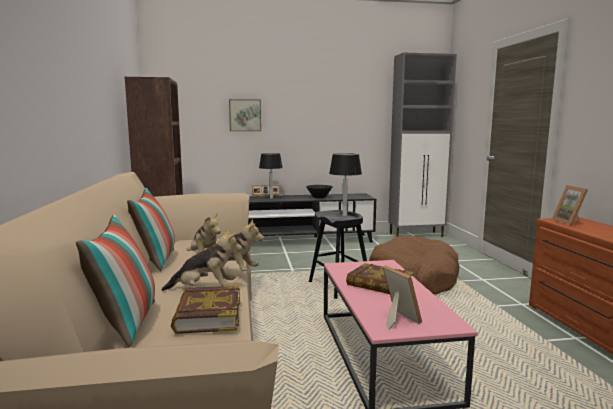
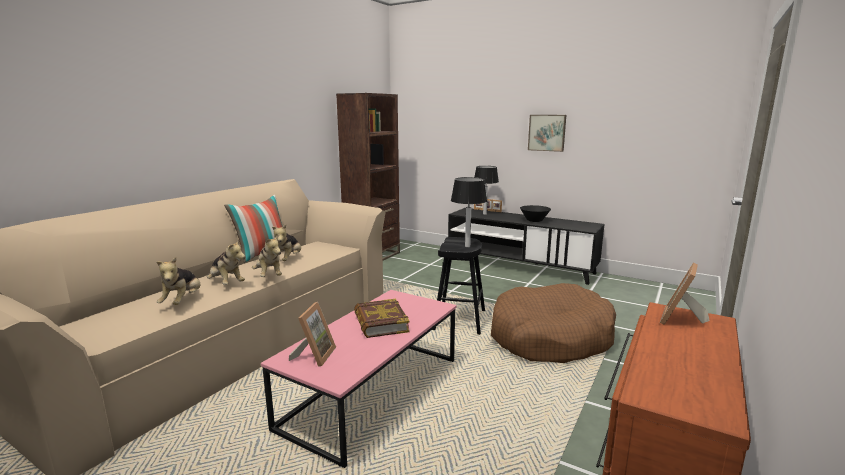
camera: 40 degrees right, 5 degrees up
pillow [76,215,155,347] -> none
book [171,285,240,334] -> plush toy [156,257,201,305]
picture [229,99,261,131] -> picture moved to [528,115,566,152]
grey cabinet [388,53,457,237] -> none

